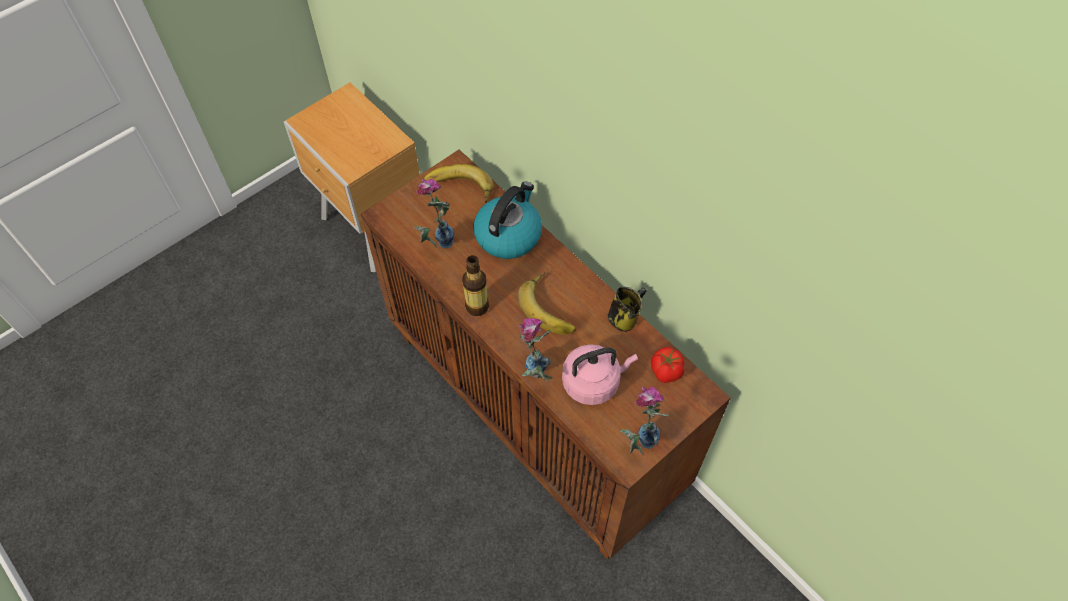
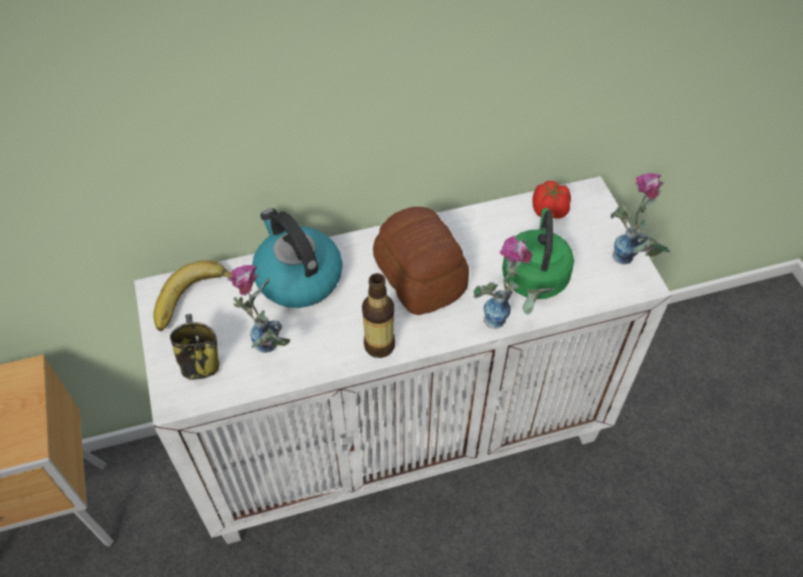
camera: 65 degrees left, 5 degrees down
brown cabinet [361,150,731,559] -> white cabinet [134,176,672,544]
banana [518,272,576,334] -> bread [373,207,469,315]
pink kettle [562,344,638,405] -> green kettle [502,208,574,299]
mug [608,287,647,332] -> mug moved to [170,314,219,380]

